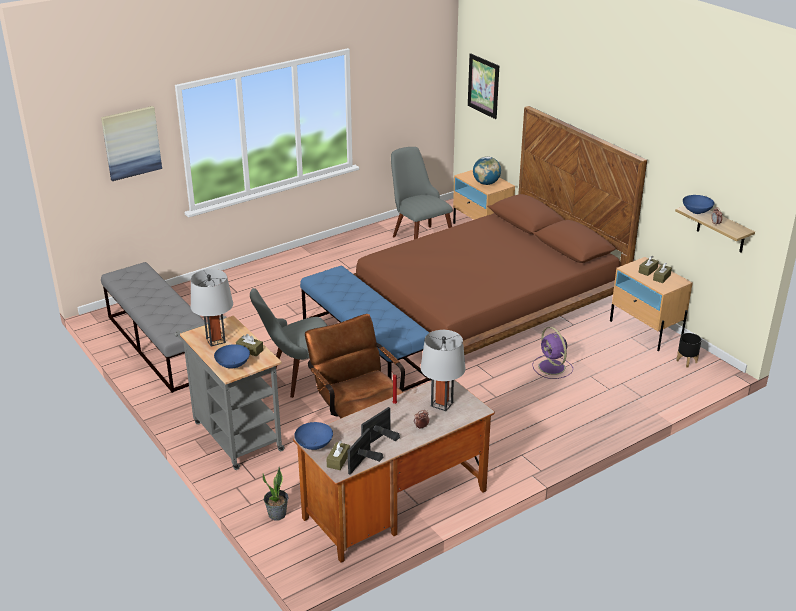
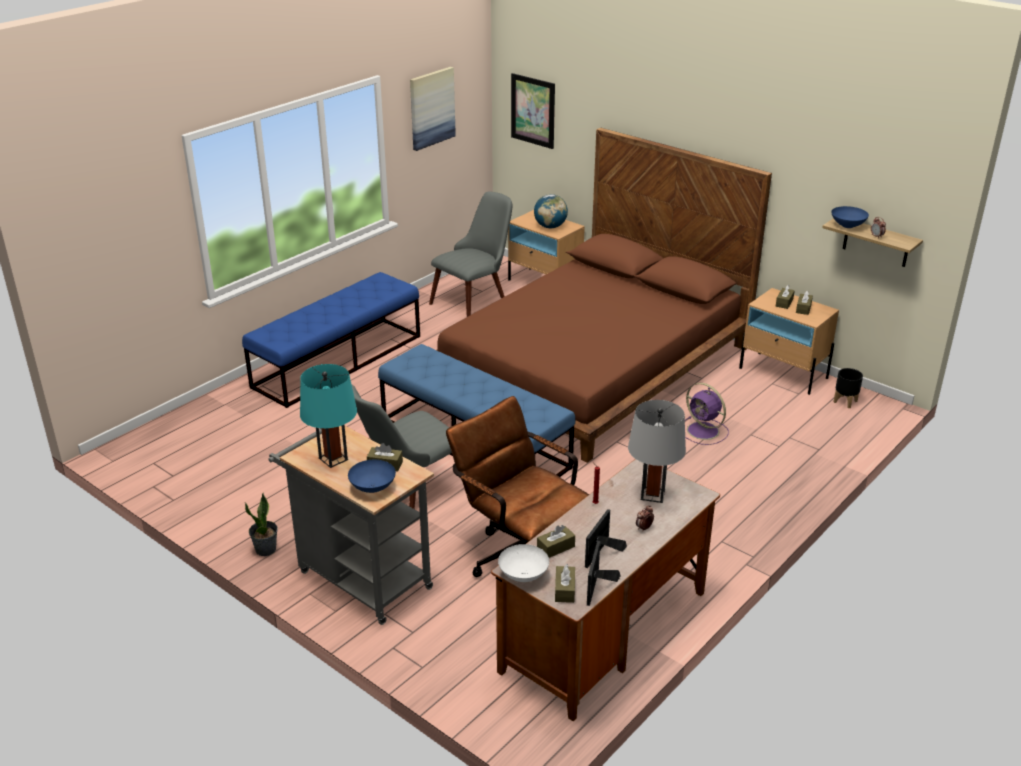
camera: 15 degrees left, 0 degrees up
picture [101,106,162,181] -> picture moved to [410,67,456,151]
grey bench [101,262,204,393] -> none
grey table lamp [191,269,233,346] -> turquoise table lamp [300,364,357,468]
potted plant [263,467,288,521] -> potted plant moved to [245,493,278,556]
blue bowl [295,422,333,450] -> white bowl [498,544,549,582]
grey chair [391,147,453,239] -> grey chair turned 90 degrees clockwise [429,191,513,317]
none -> blue bench [242,272,420,408]
none -> brown tissue box [537,525,575,558]

